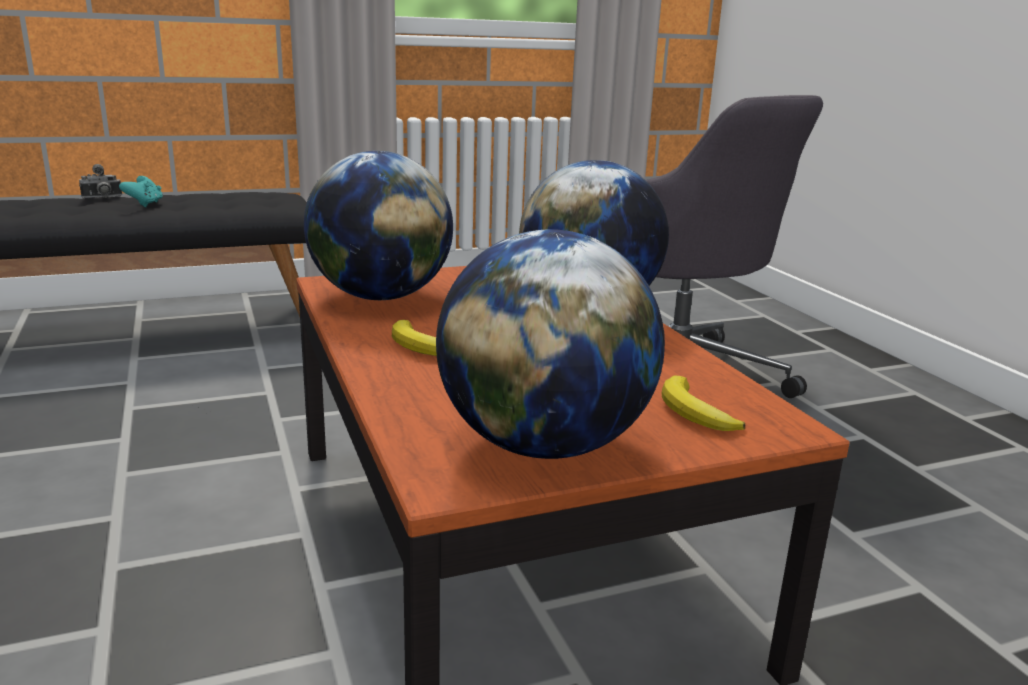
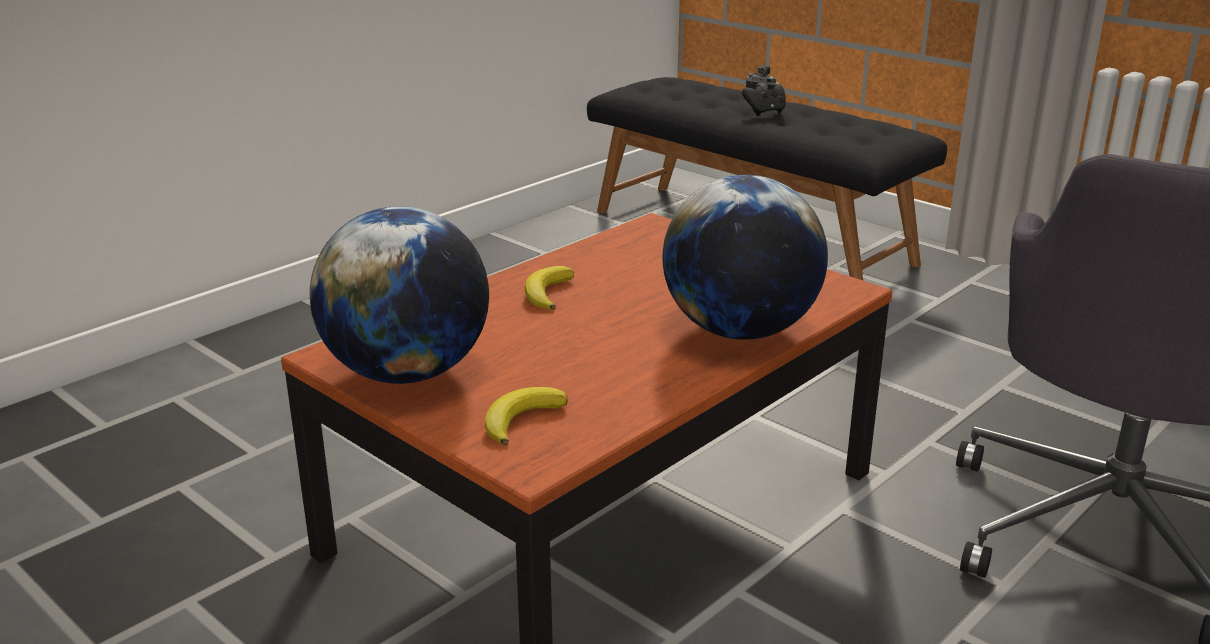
camera: 65 degrees right, 5 degrees up
turquoise game controller [119,176,163,207] -> black game controller [742,84,786,116]
globe [304,151,453,300] -> none

